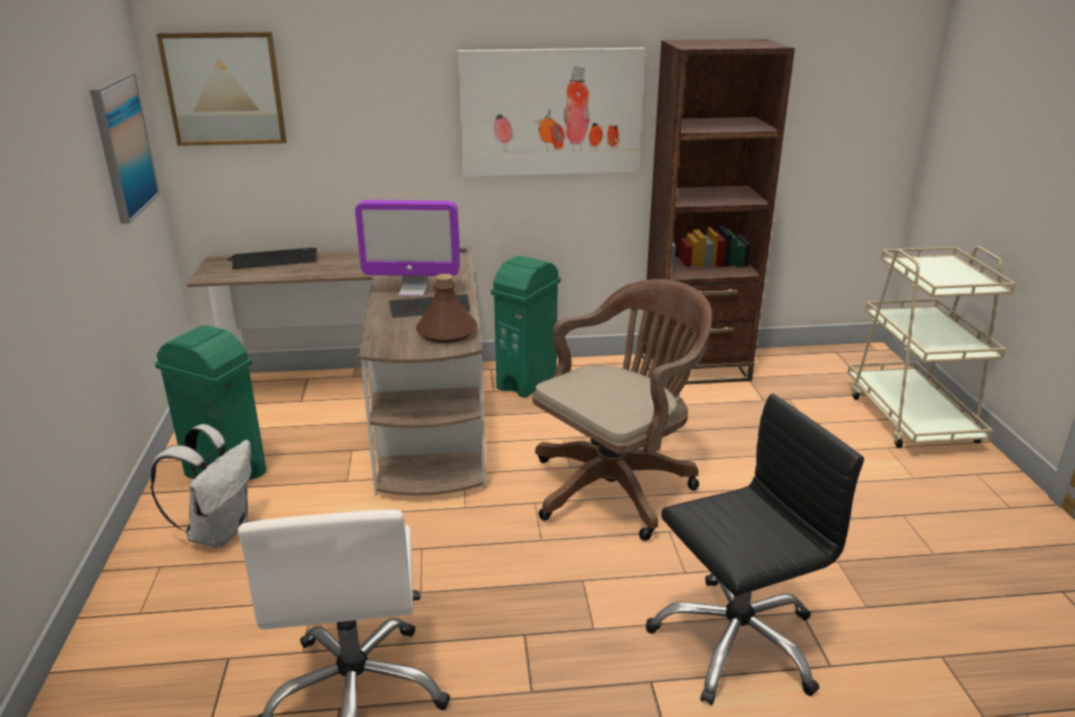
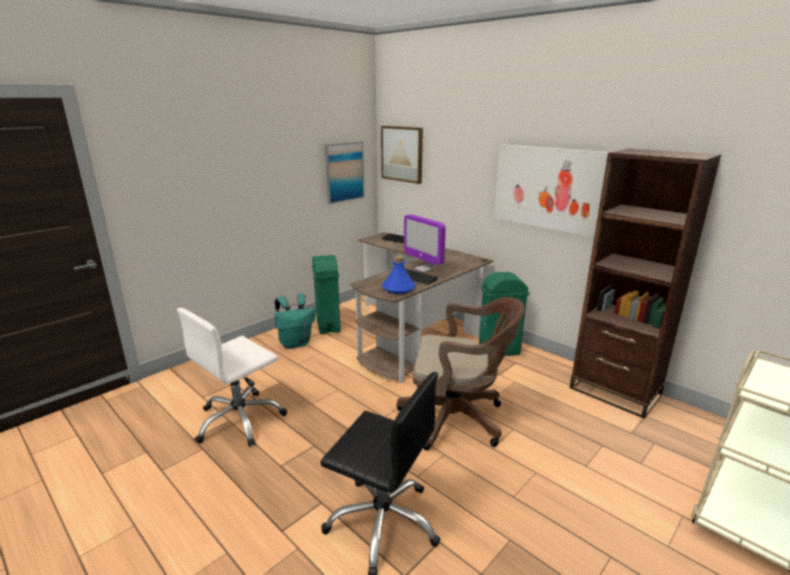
camera: 50 degrees right, 5 degrees down
white backpack [150,424,252,548] -> turquoise backpack [274,293,315,349]
brown bottle [416,274,478,343] -> blue bottle [382,256,416,294]

